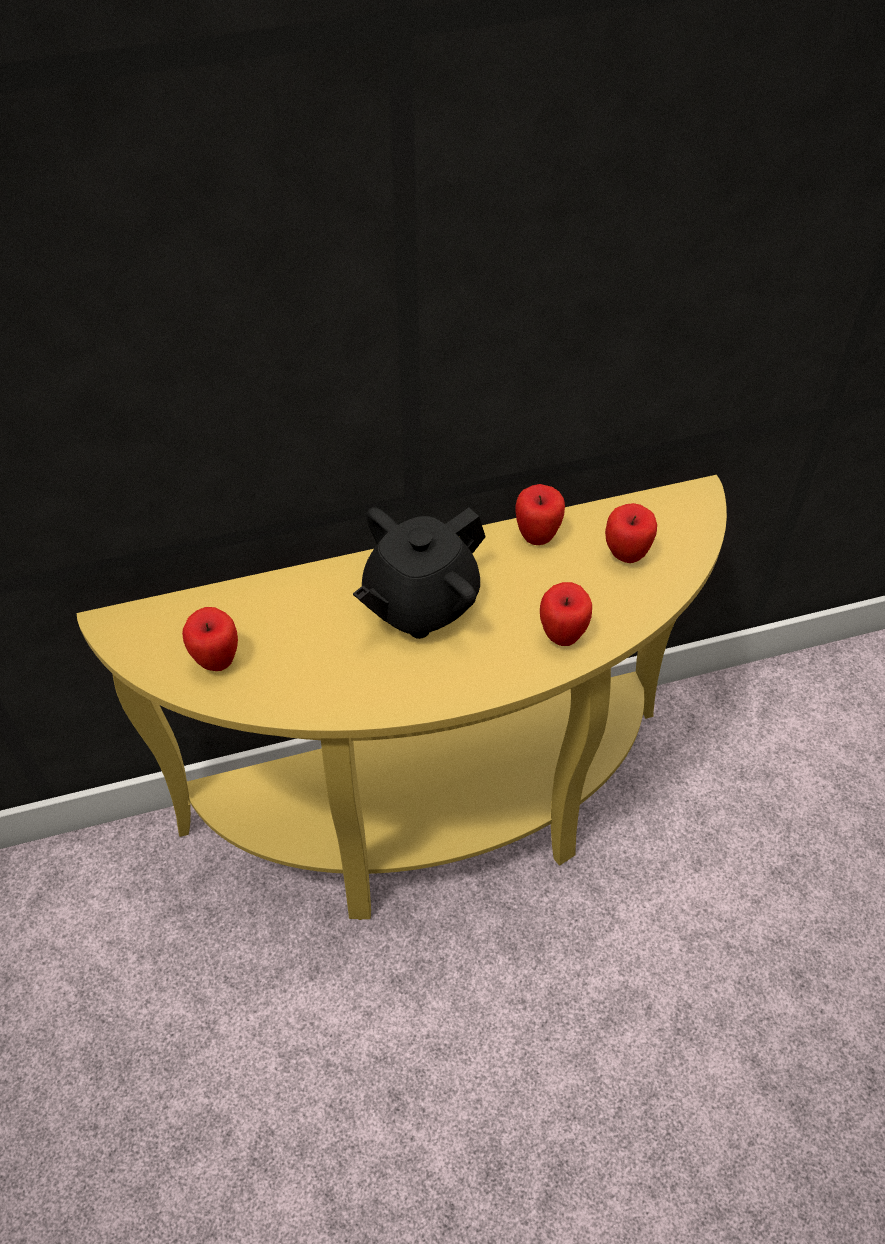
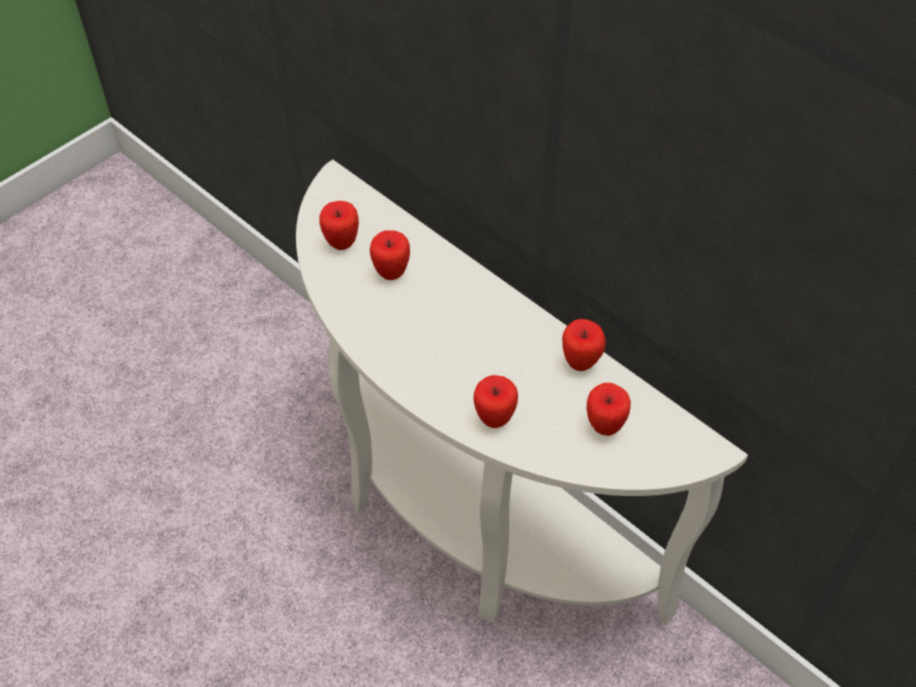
camera: 60 degrees right, 0 degrees up
yellow console table [77,475,727,920] -> white console table [296,159,748,625]
black teapot [353,507,486,639] -> none
none -> apple [370,231,410,280]

